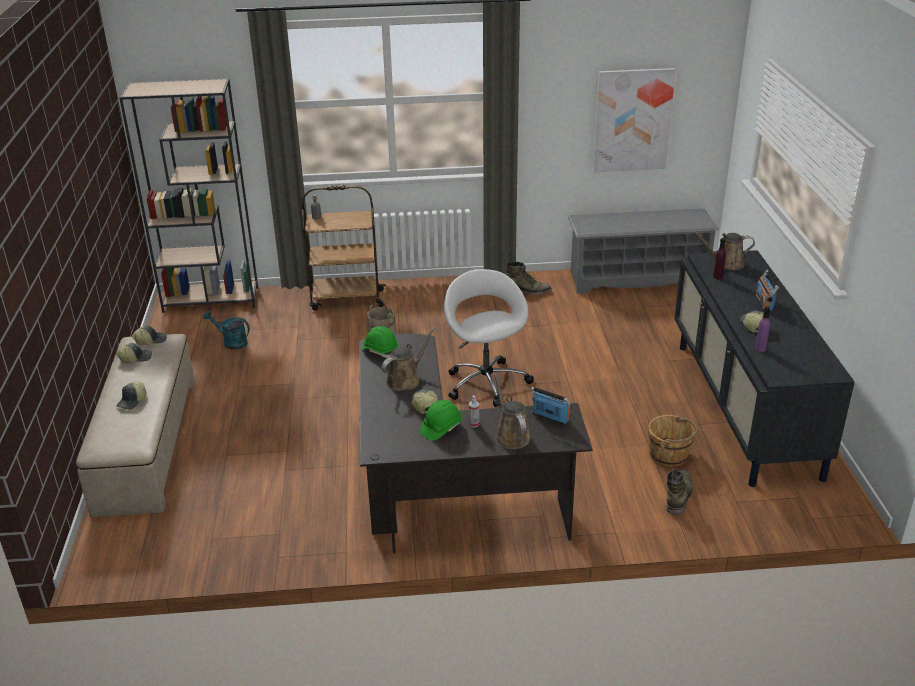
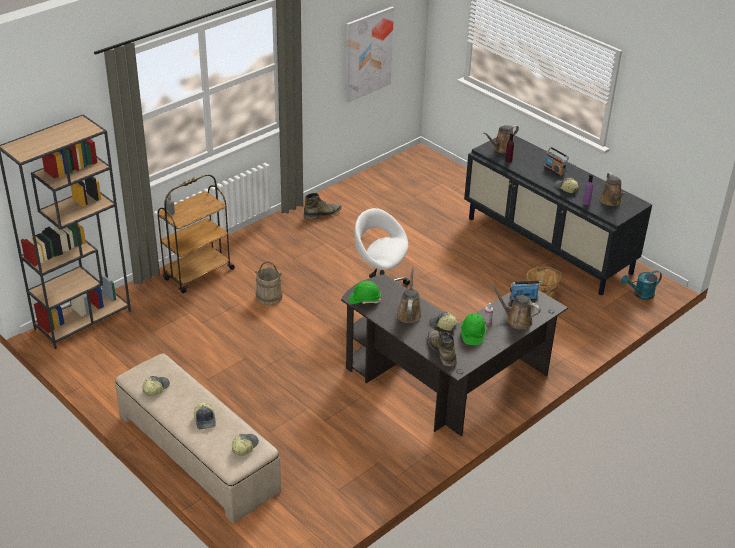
camera: 40 degrees left, 5 degrees up
cap [132,326,167,345] -> cap moved to [232,434,259,456]
turquoise watering can [203,311,250,349] -> turquoise watering can moved to [622,271,662,300]
grey shoe rack [568,208,719,293] -> none
green boot [666,469,693,515] -> green boot moved to [427,330,457,367]
none -> brown watering can [599,173,625,206]

